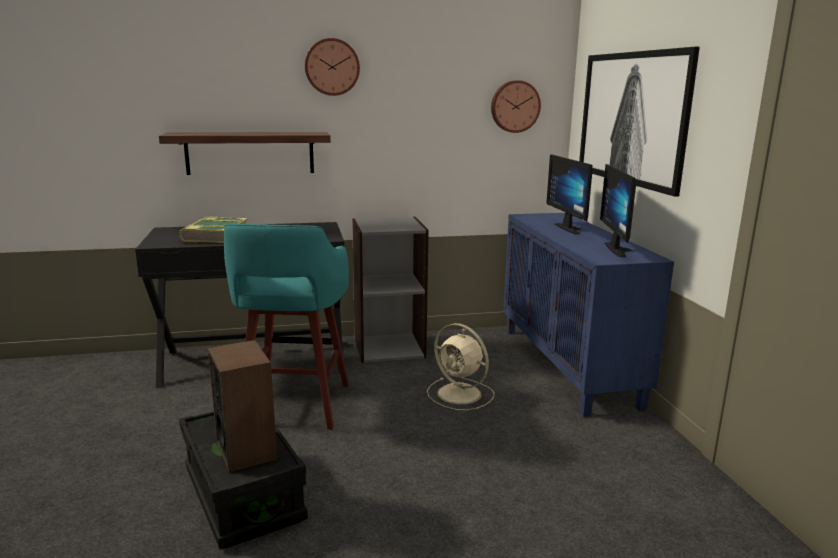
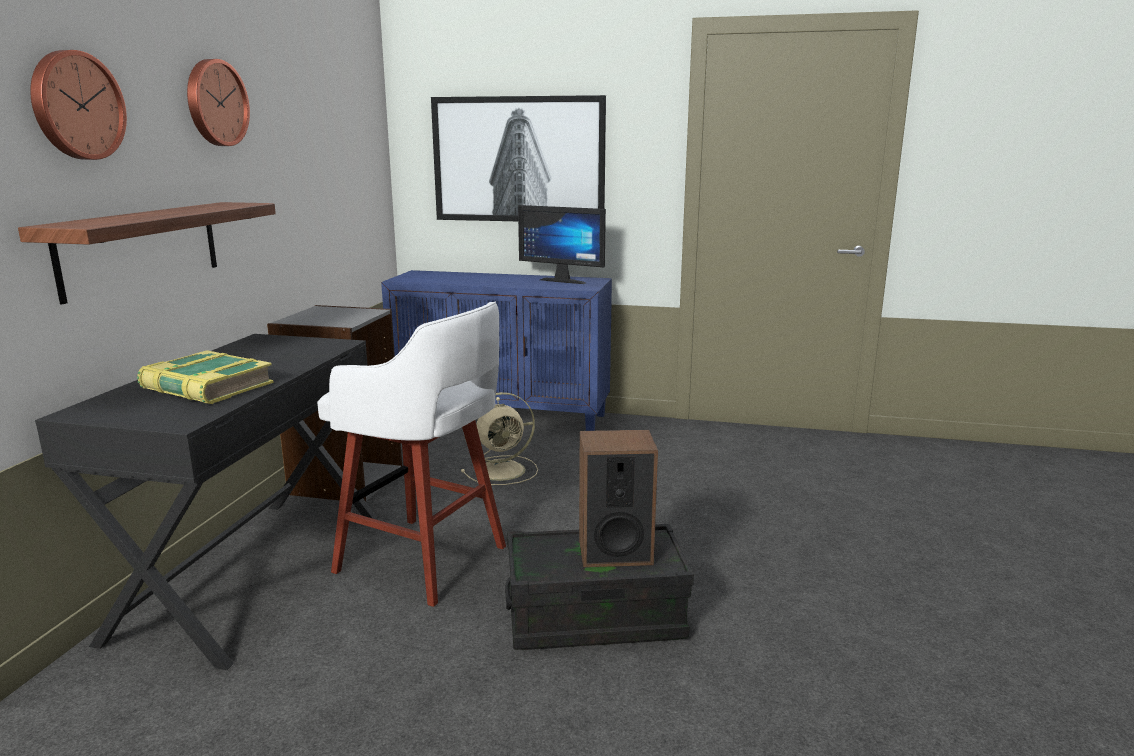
camera: 65 degrees left, 0 degrees up
turquoise stool [224,224,349,430] -> white stool [317,302,506,607]
wall clock [491,80,541,133] -> wall clock moved to [30,50,127,160]
monitor [546,154,593,235] -> none

